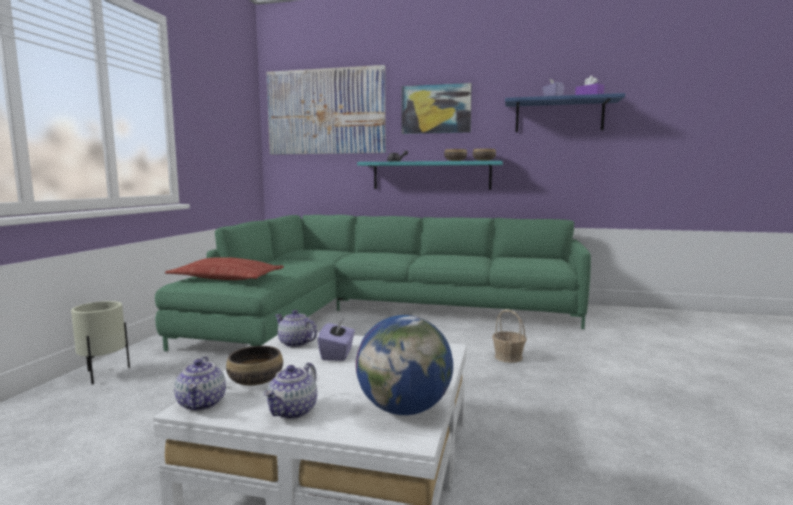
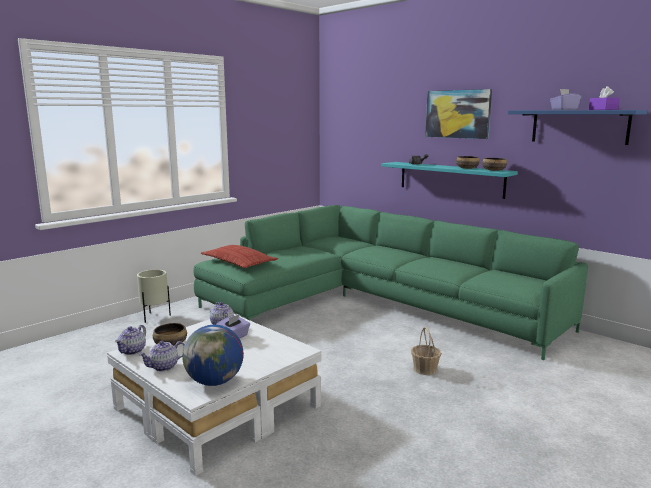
camera: 30 degrees right, 5 degrees up
picture [266,65,386,155] -> none

